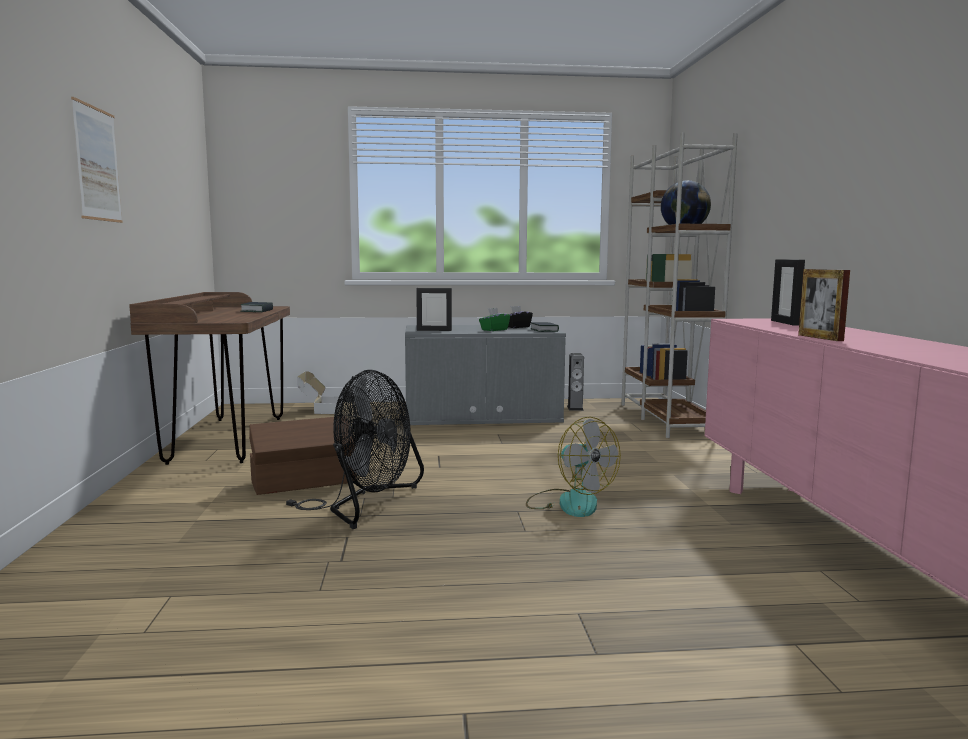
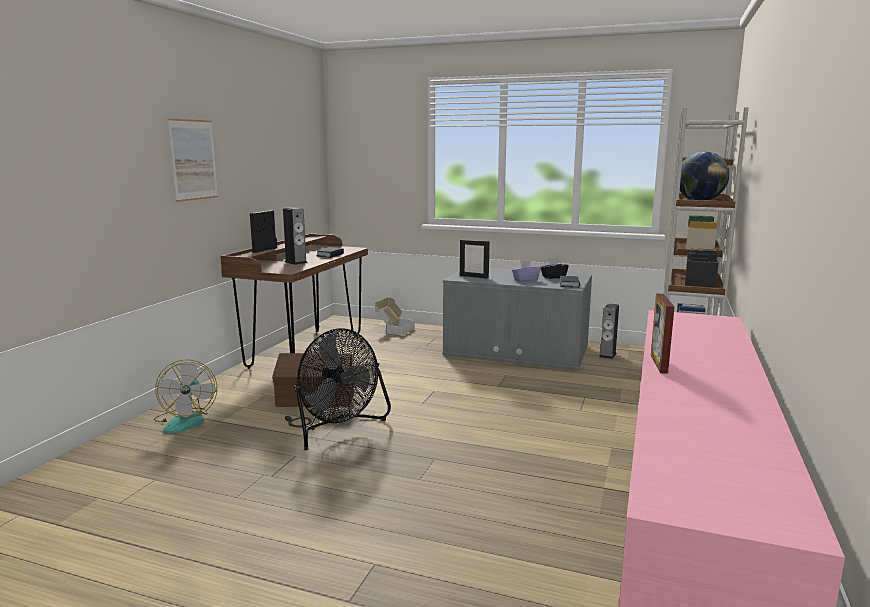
camera: 25 degrees right, 5 degrees up
green tissue box [479,308,510,331] -> purple tissue box [512,260,541,282]
fan [526,417,621,517] -> fan moved to [154,360,217,434]
picture frame [771,259,805,326] -> picture frame moved to [250,210,277,253]
none -> speaker [283,207,308,265]

